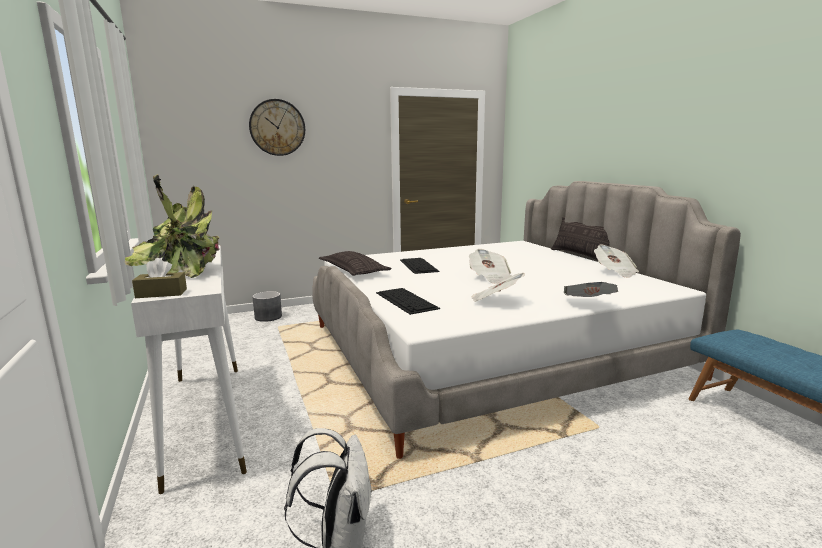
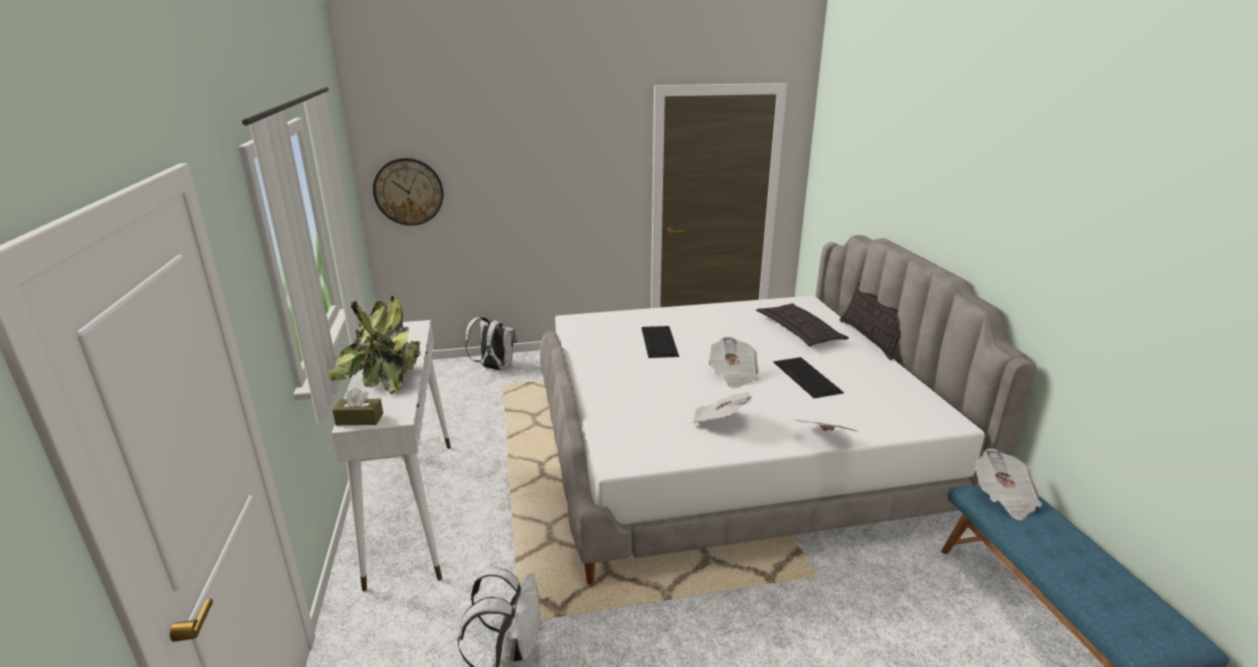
camera: 10 degrees right, 10 degrees up
wall clock [249,99,305,156] -> wall clock moved to [373,158,443,226]
grey planter [252,291,282,322] -> white backpack [465,317,517,371]
pillow [319,251,392,276] -> pillow moved to [756,303,849,347]
keyboard [376,288,440,315] -> keyboard moved to [773,357,844,398]
newspaper [594,245,639,278] -> newspaper moved to [975,448,1042,521]

